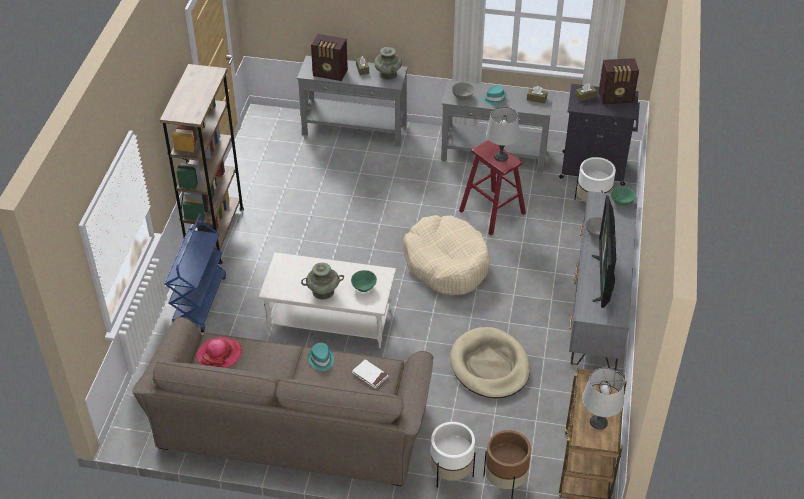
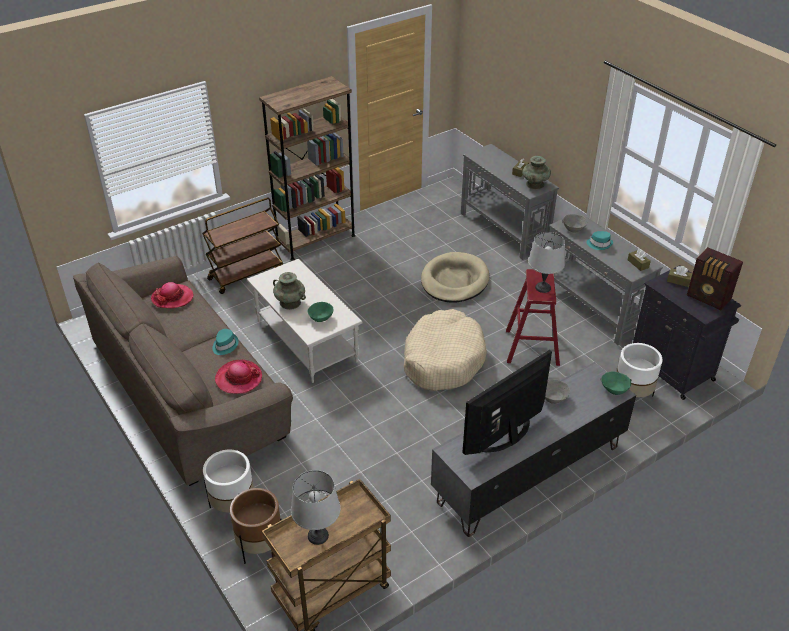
camera: 45 degrees right, 5 degrees down
blue cart [165,214,226,332] -> brown cart [202,197,283,294]
radio [311,34,348,81] -> none
white book [352,359,388,389] -> hat [215,360,262,394]
beige dog bed [450,327,530,399] -> beige dog bed moved to [421,252,489,303]

